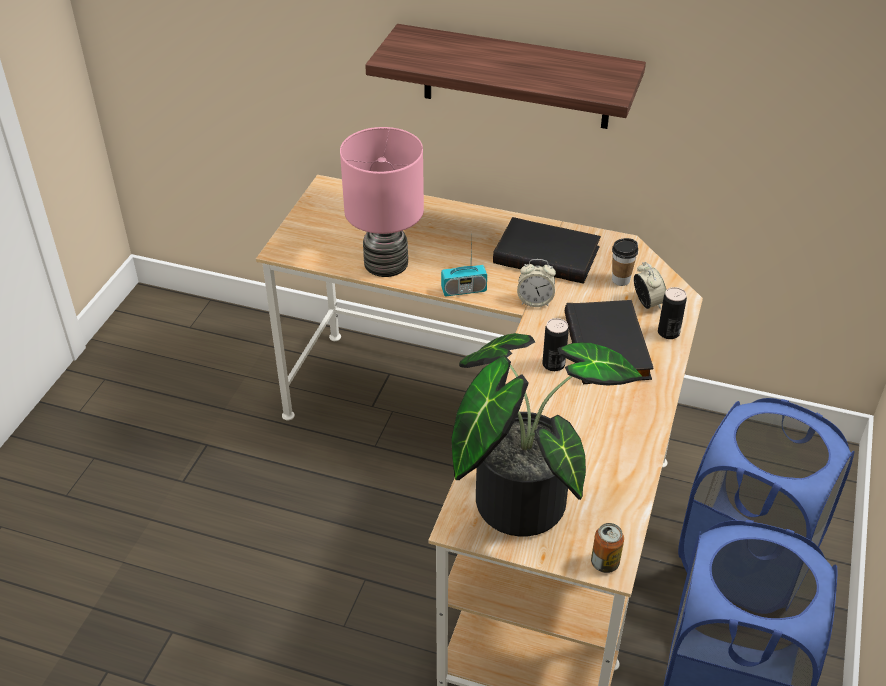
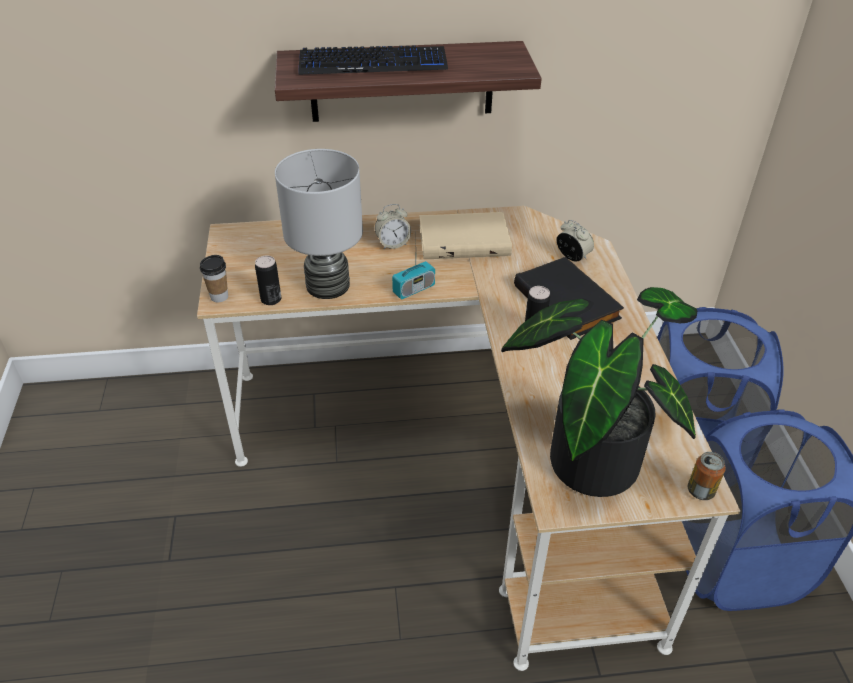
camera: 25 degrees left, 0 degrees up
pink table lamp [340,127,424,277] -> grey table lamp [275,149,363,299]
black book [493,217,601,284] -> beige book [419,212,512,259]
alarm clock [517,259,556,307] -> alarm clock moved to [375,204,411,250]
cup [612,238,638,286] -> cup moved to [200,255,228,303]
can [658,287,687,339] -> can moved to [255,256,281,305]
none -> keyboard [298,46,448,75]

